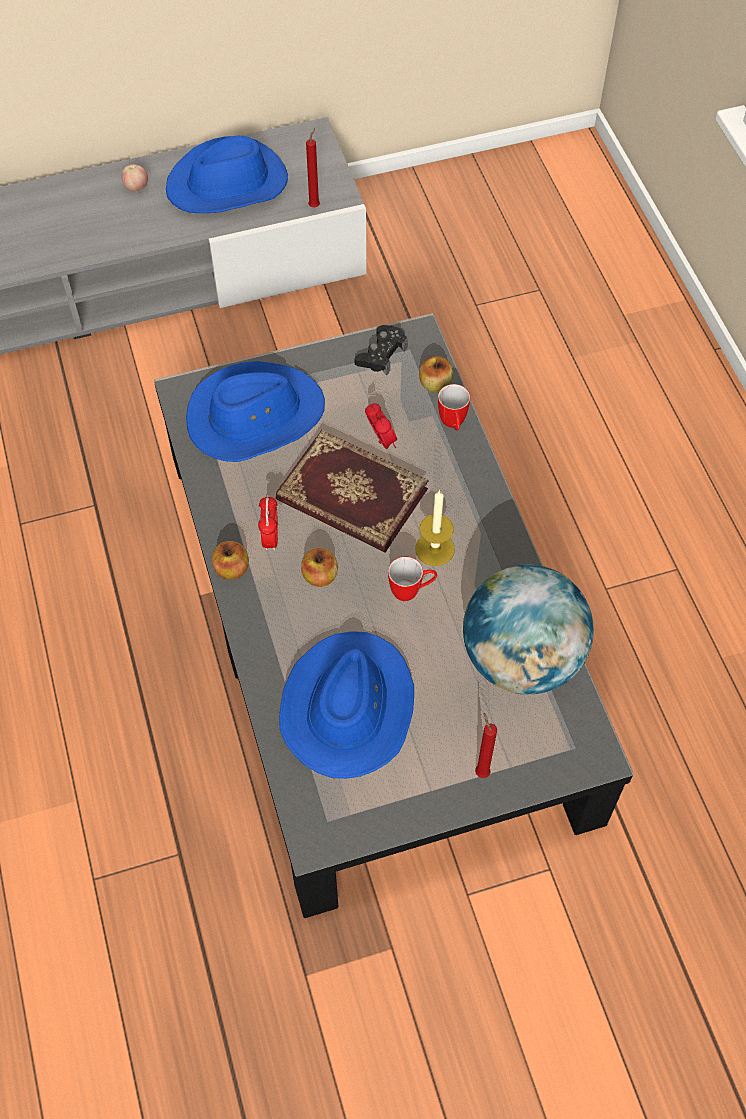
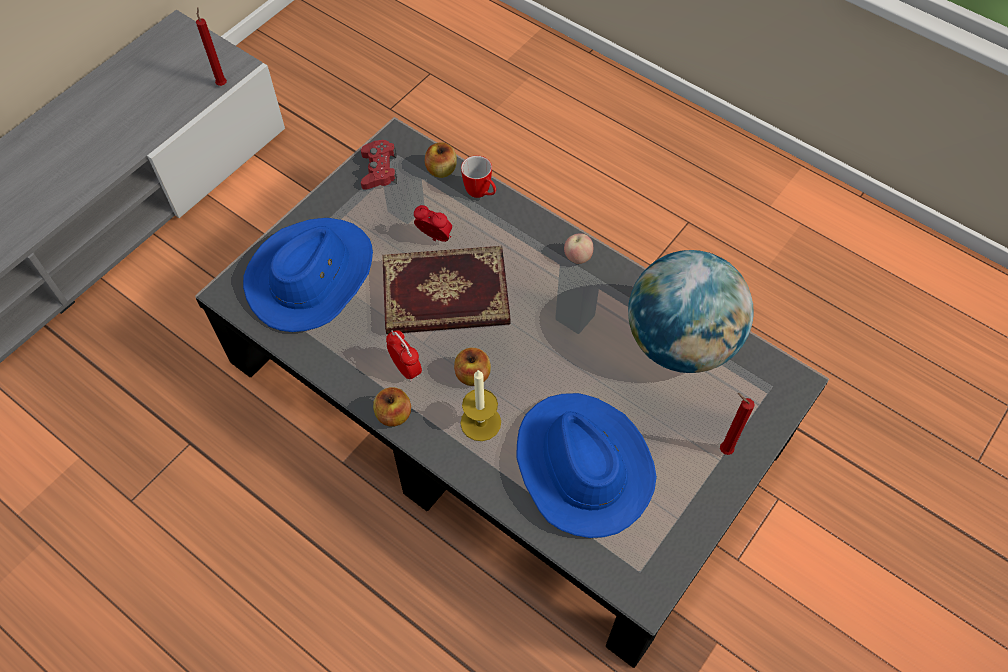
camera: 35 degrees left, 0 degrees up
apple [121,164,148,192] -> apple moved to [564,233,593,264]
blue hat [166,136,288,213] -> none
black game controller [354,325,408,375] -> red game controller [361,140,397,190]
mug [388,556,437,601] -> none
candle [415,490,455,566] -> candle moved to [460,370,501,441]

